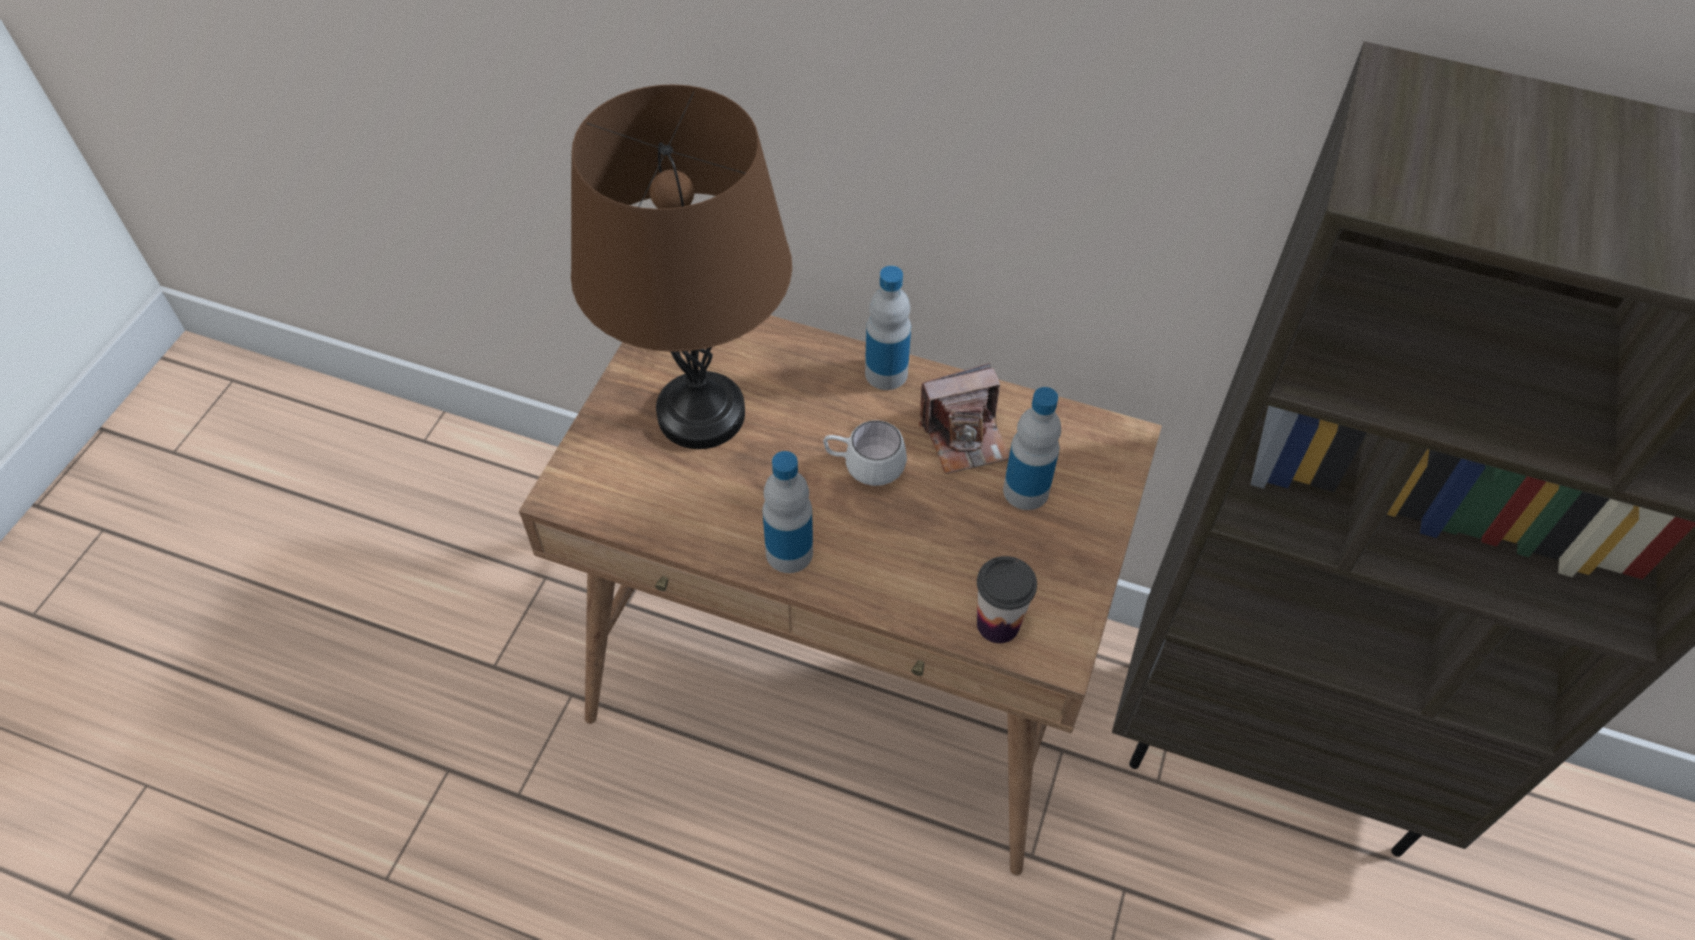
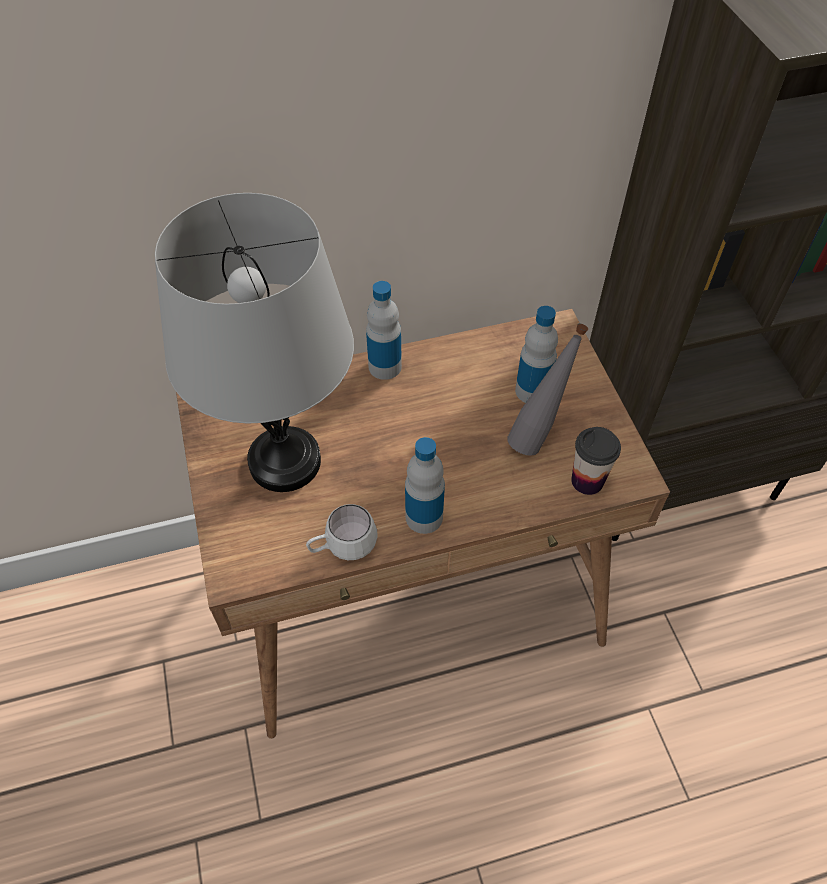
camera: 35 degrees left, 0 degrees up
brown table lamp [571,84,792,449] -> grey table lamp [155,193,354,492]
white mug [823,420,907,486] -> white mug moved to [306,504,378,560]
camera [919,363,1009,474] -> none
none -> grey bottle [507,324,588,456]

